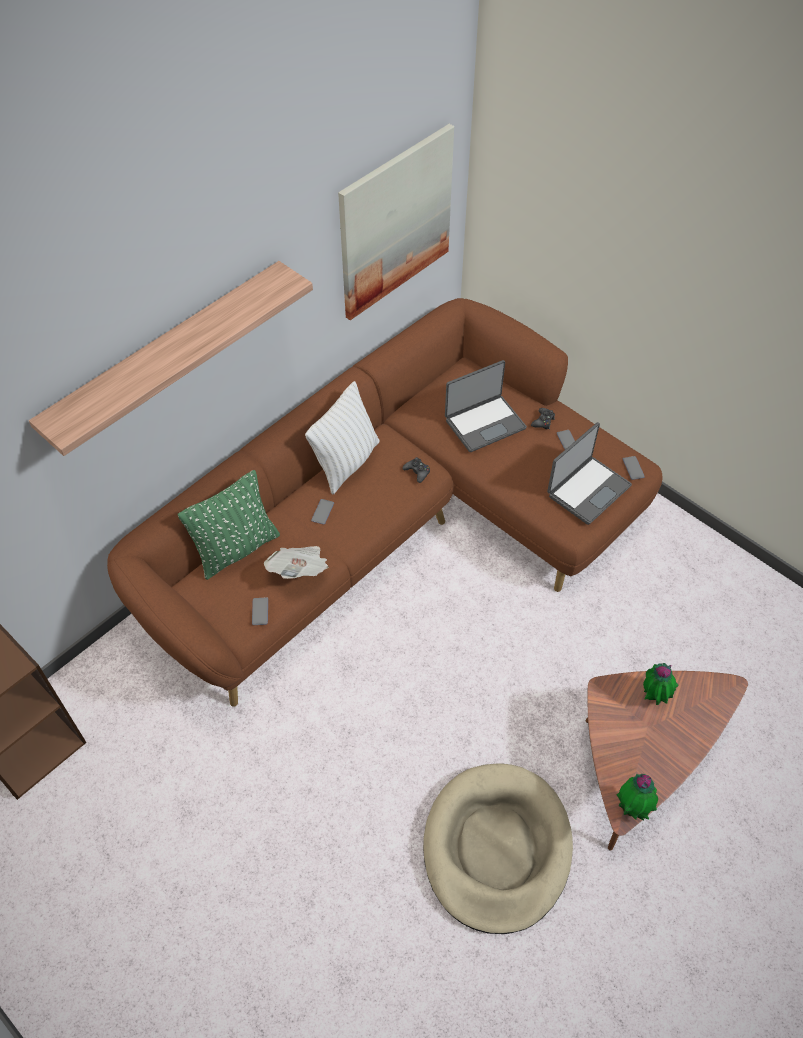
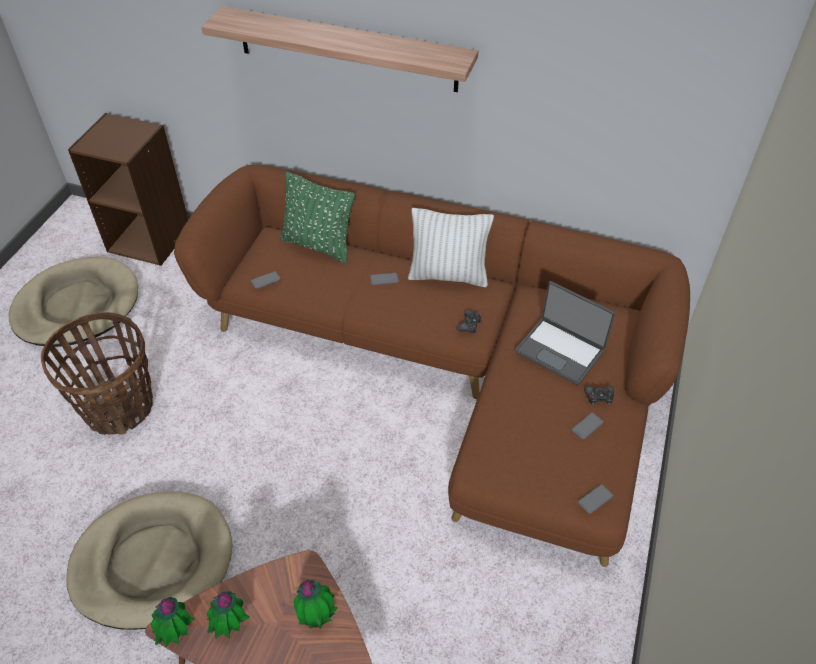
camera: 65 degrees right, 5 degrees down
newspaper [264,546,329,579] -> none
picture [338,124,454,320] -> none
laptop [547,422,632,525] -> none
none -> beige dog bed [8,257,138,347]
none -> basket [41,312,153,435]
none -> potted plant [207,591,249,639]

